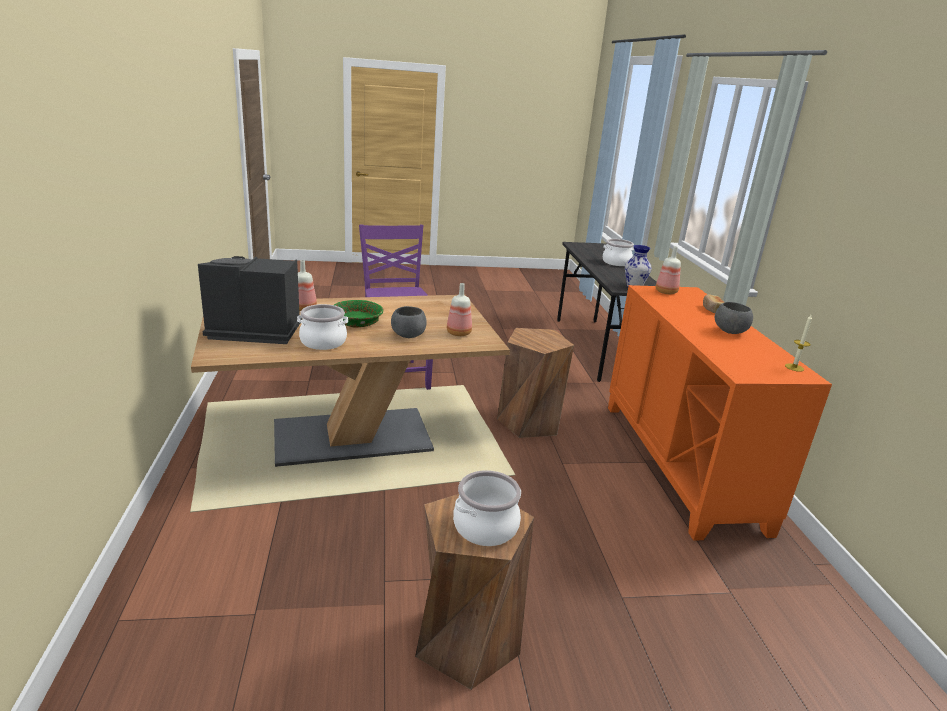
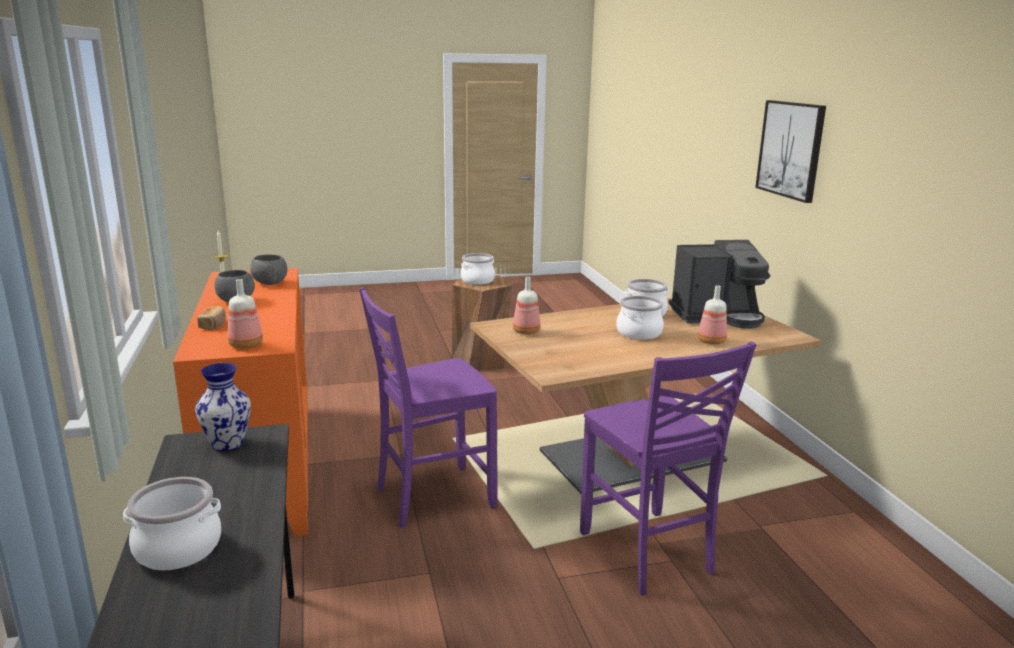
camera: 175 degrees right, 5 degrees down
green bowl [334,300,384,327] -> cooking pot [616,295,664,340]
grey bowl [391,306,427,338] -> grey bowl moved to [250,255,287,285]
brown stool [497,328,574,438] -> purple chair [359,287,498,528]
none -> picture [755,100,826,203]

